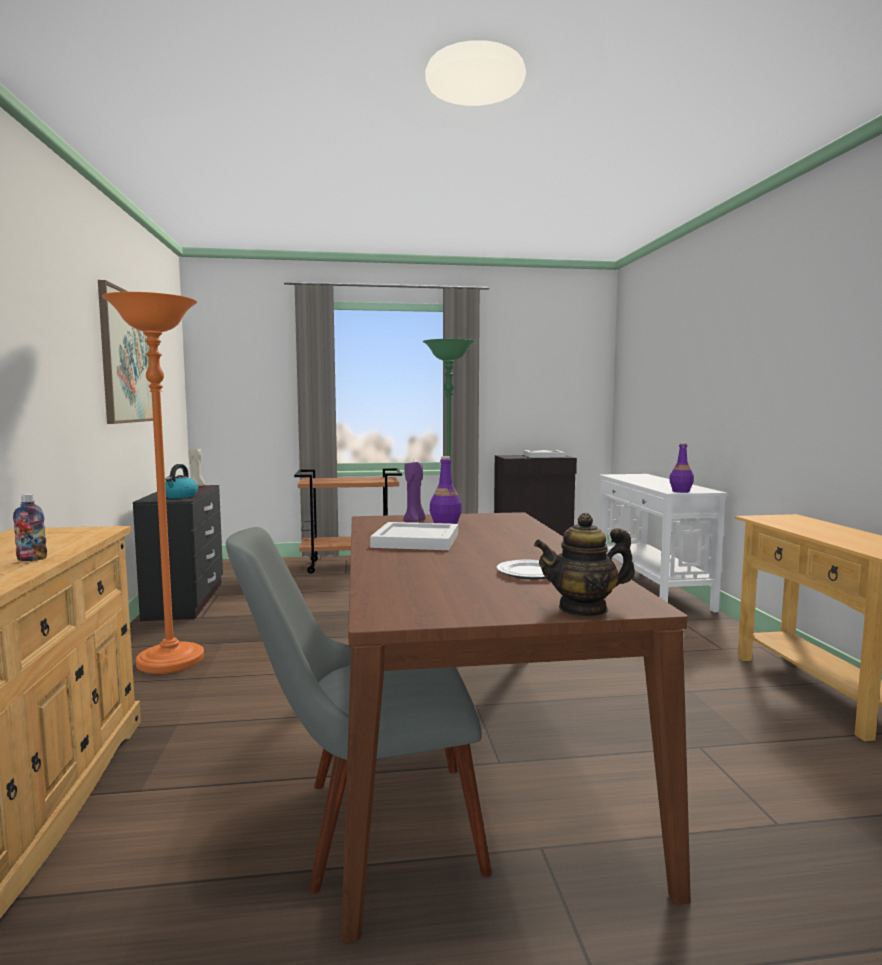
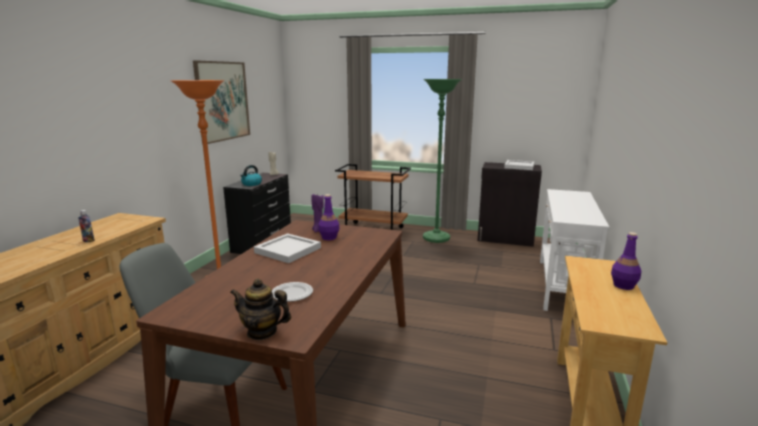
camera: 25 degrees right, 10 degrees up
purple bottle [669,442,694,493] -> purple bottle moved to [611,232,641,290]

